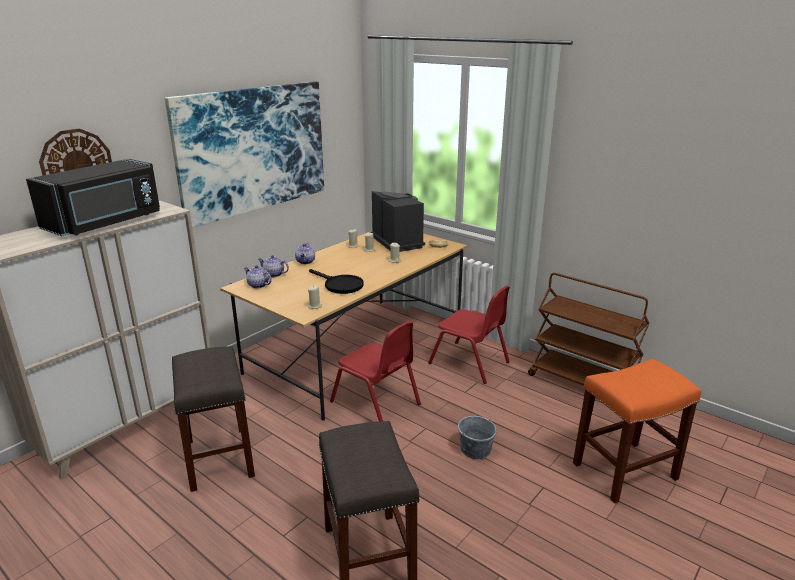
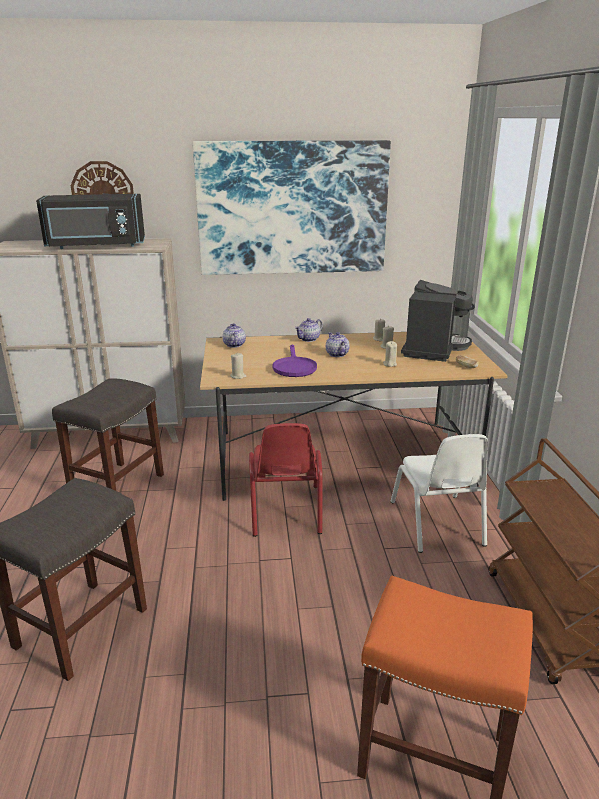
camera: 45 degrees right, 0 degrees up
teapot [258,255,289,277] -> teapot moved to [326,332,350,357]
black frying pan [309,269,364,294] -> purple frying pan [273,345,317,377]
red chair [428,286,510,384] -> white chair [391,434,488,553]
grey bucket [458,411,497,459] -> none

